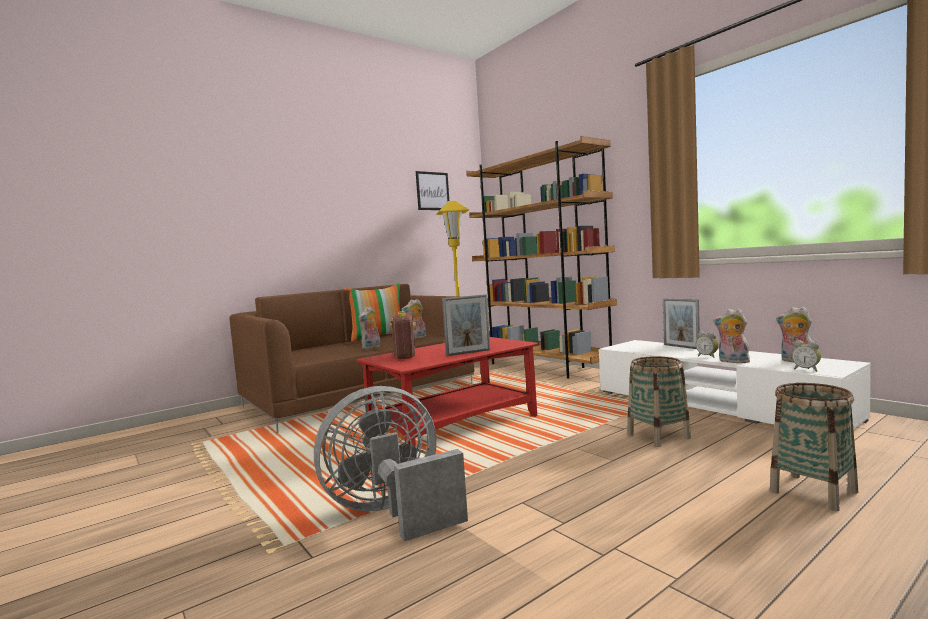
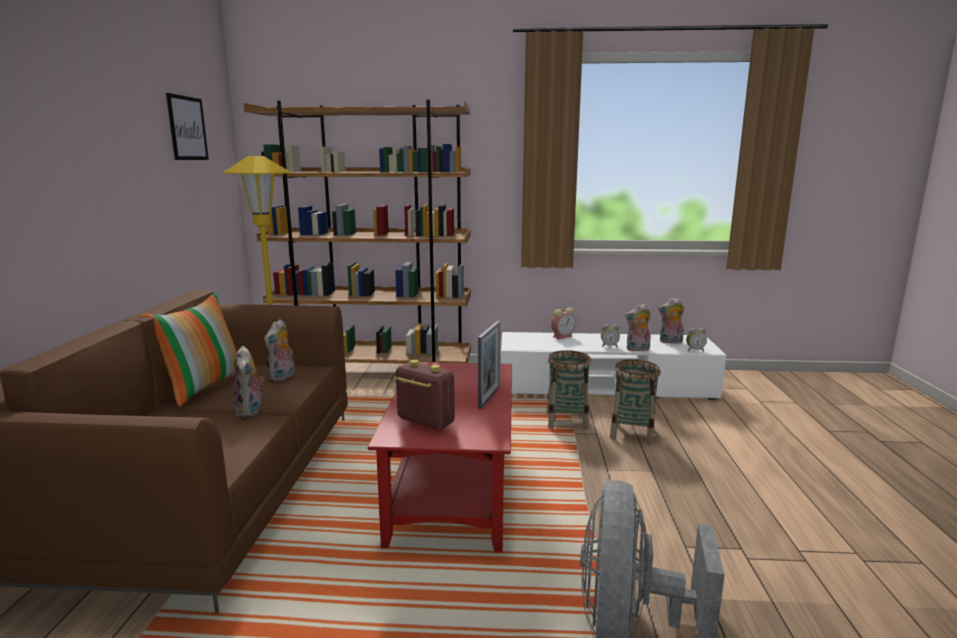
camera: 50 degrees left, 10 degrees up
picture frame [663,298,700,349] -> alarm clock [551,308,576,339]
basket [770,383,858,512] -> basket moved to [547,350,591,430]

